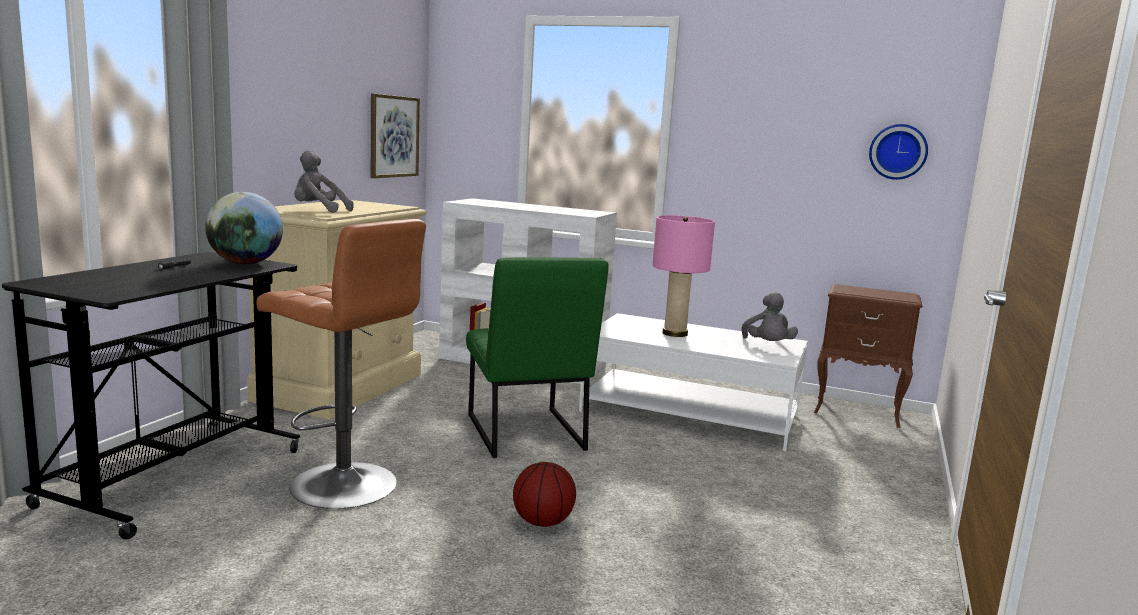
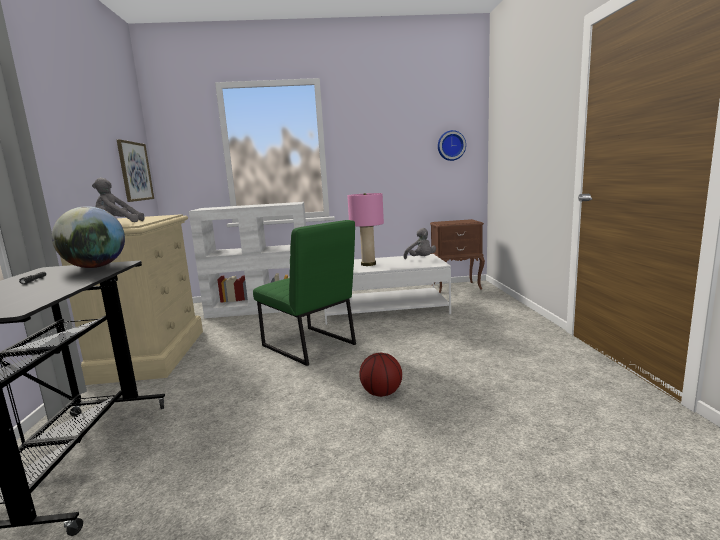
camera: 25 degrees left, 0 degrees up
brown stool [256,219,426,509] -> none

